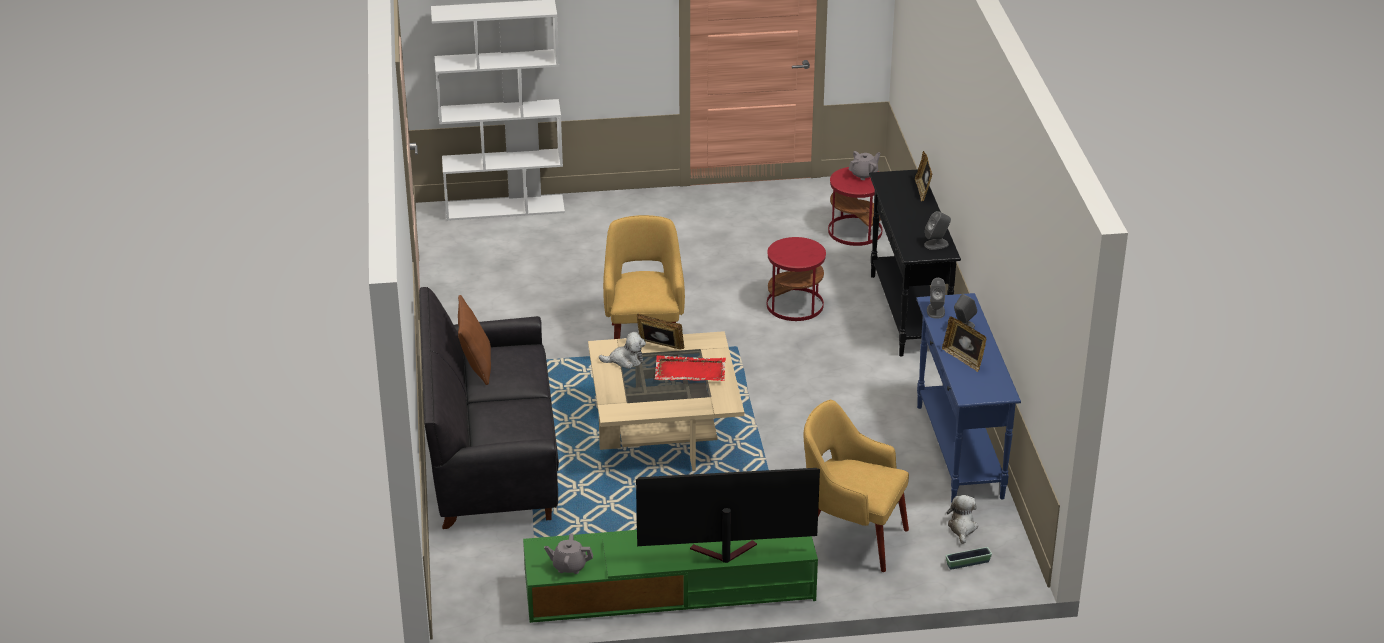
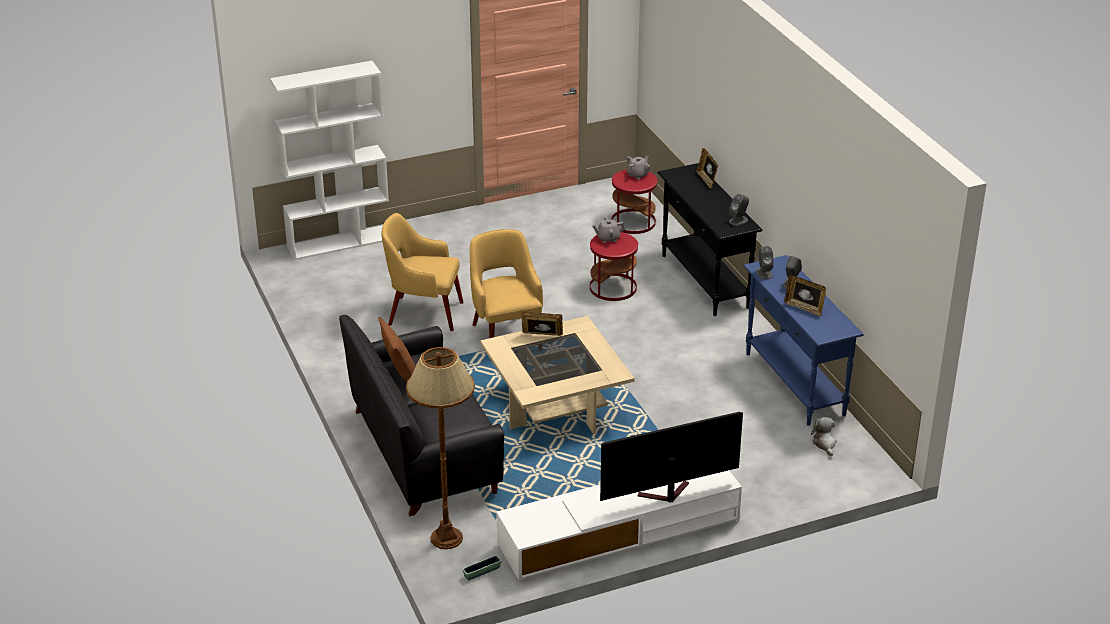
camera: 15 degrees left, 0 degrees up
green tv stand [523,530,818,623] -> white tv stand [497,470,742,581]
grey teapot [544,534,593,574] -> grey teapot moved to [592,217,625,243]
plush toy [599,332,646,369] -> none
red tray [655,355,726,381] -> none
yellow armchair [803,400,909,572] -> yellow armchair moved to [382,213,464,331]
planter [946,547,992,569] -> planter moved to [462,555,502,580]
none -> brown floor lamp [406,347,475,549]

